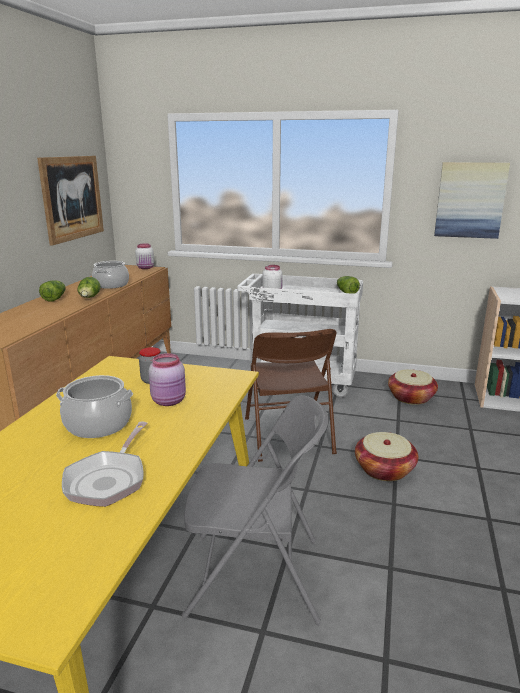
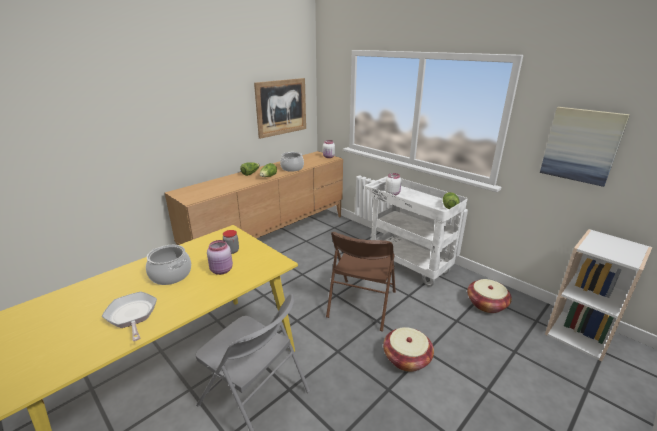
camera: 30 degrees right, 5 degrees up
frying pan [62,421,148,507] -> frying pan turned 105 degrees clockwise [102,292,157,341]

